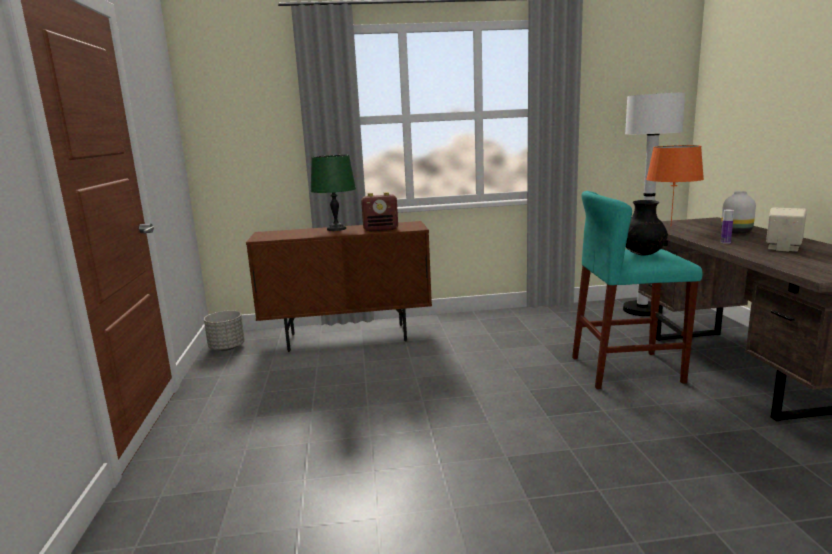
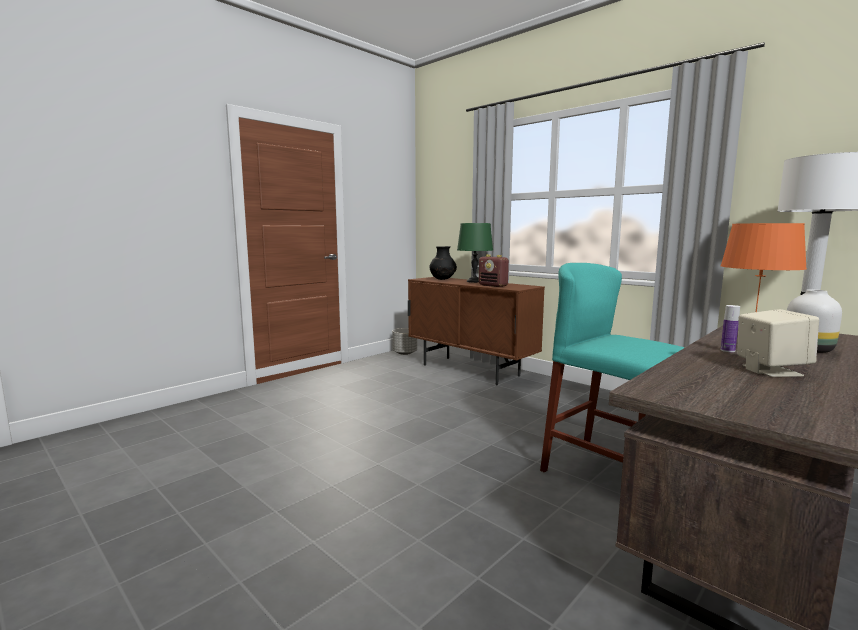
camera: 50 degrees right, 5 degrees down
black vase [626,200,668,256] -> black vase moved to [429,246,457,280]

